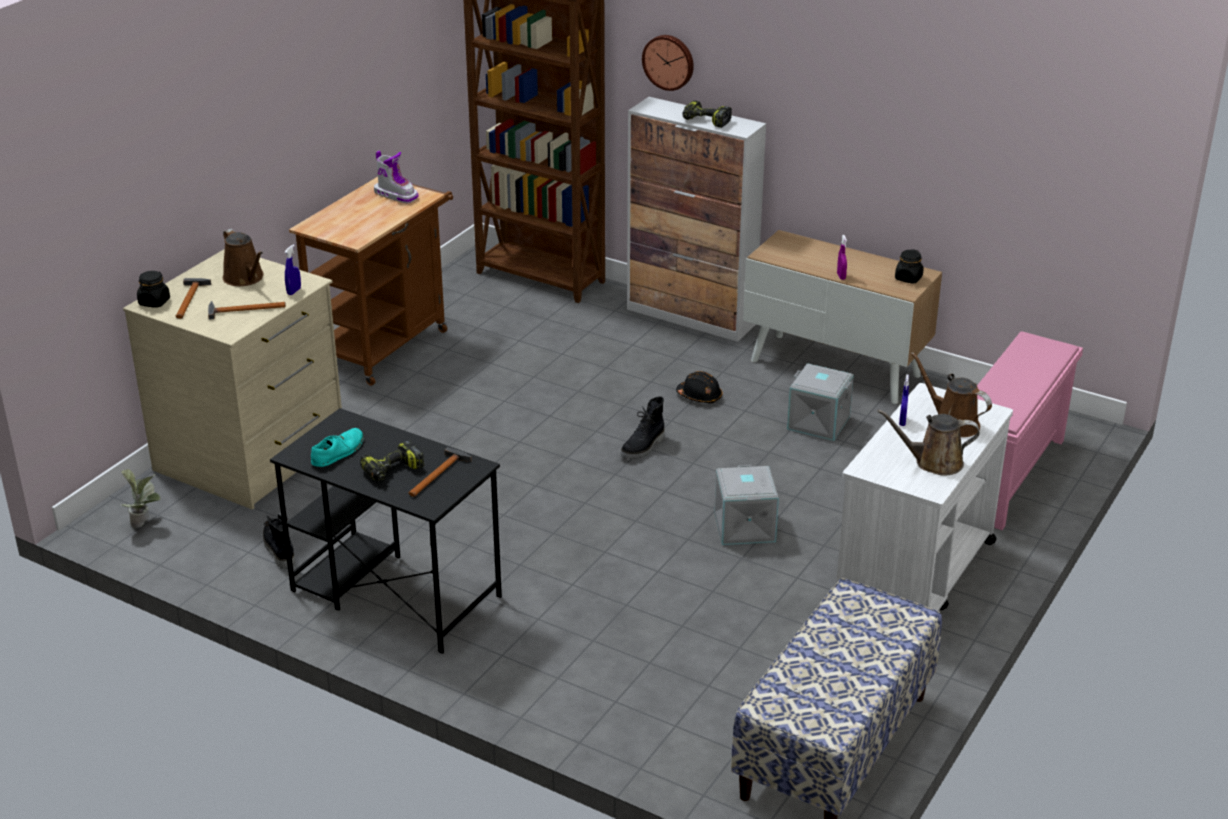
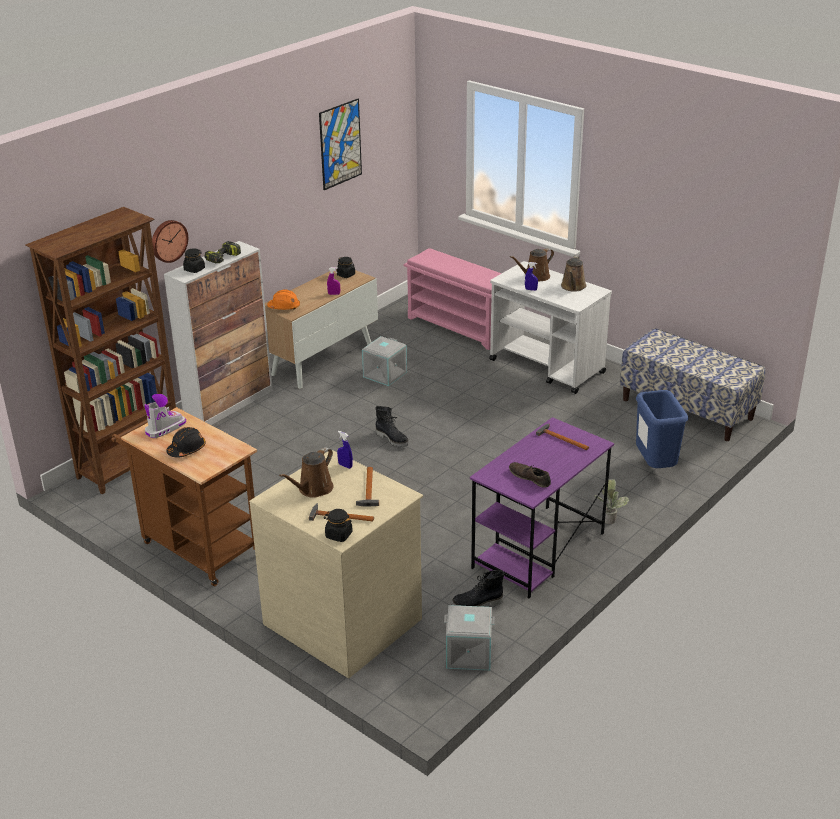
camera: 80 degrees left, 0 degrees up
potted plant [120,469,161,528] -> potted plant moved to [595,479,629,524]
brown watering can [223,229,263,286] -> brown watering can turned 150 degrees clockwise [279,447,334,498]
black desk [270,408,502,654] -> purple desk [470,417,614,599]
turquoise shoe [311,428,364,467] -> brown shoe [509,462,551,488]
power drill [360,440,424,481] -> none
black hard hat [676,371,723,404] -> black hard hat moved to [166,427,206,458]
grey storage box [714,465,779,545] -> grey storage box moved to [444,605,495,671]
none -> black jar [183,249,205,273]
none -> orange hard hat [267,290,300,310]
none -> picture [319,99,362,190]
none -> blue trash can [636,390,688,468]

